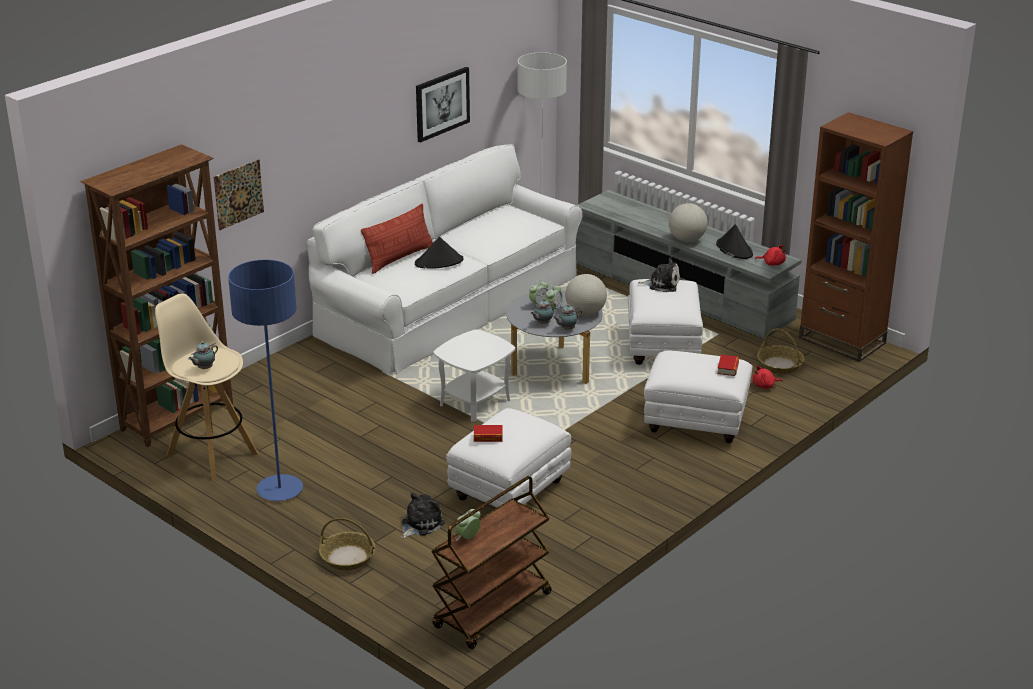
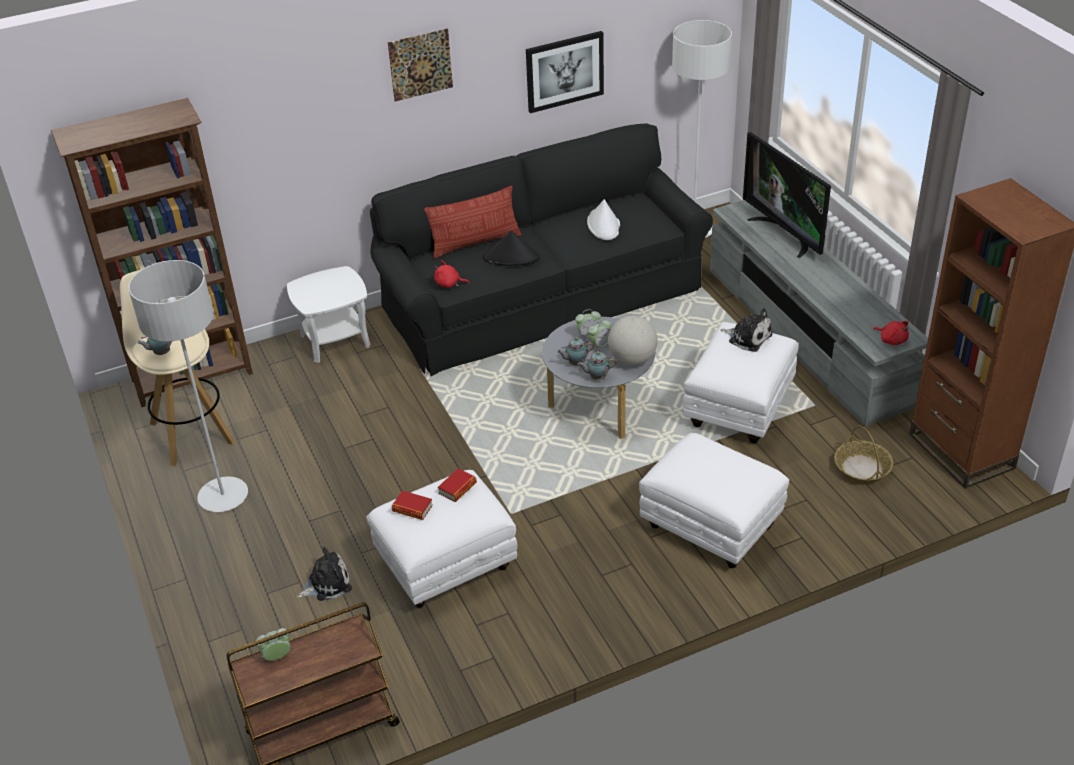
camera: 25 degrees right, 10 degrees up
picture [214,159,264,230] -> picture moved to [388,28,453,101]
blue floor lamp [228,260,303,501] -> grey floor lamp [129,260,248,512]
white sofa [307,144,583,375] -> black sofa [370,123,713,376]
basket [319,518,375,571] -> none
white side table [433,330,515,422] -> white side table moved to [287,266,371,363]
globe [669,203,708,242] -> none
black hat [716,224,753,259] -> none
book [717,355,739,376] -> book moved to [438,468,477,502]
red plush toy [752,366,783,389] -> red plush toy moved to [434,260,470,288]
none -> white hat [587,199,620,240]
none -> television [743,132,831,258]

